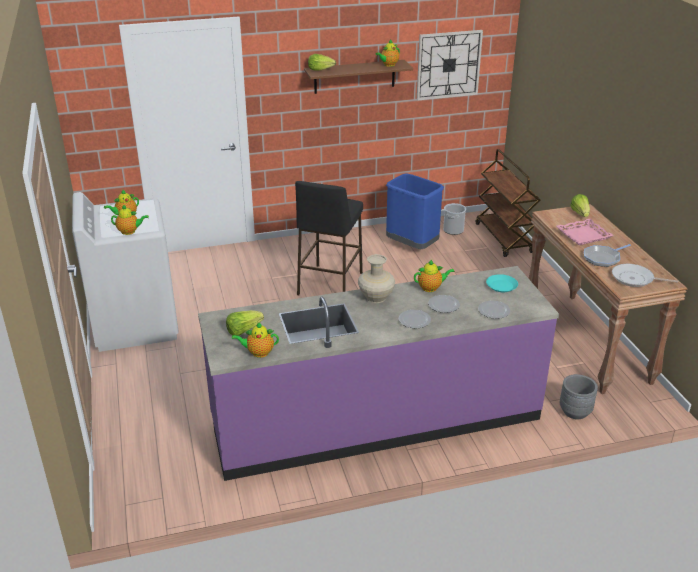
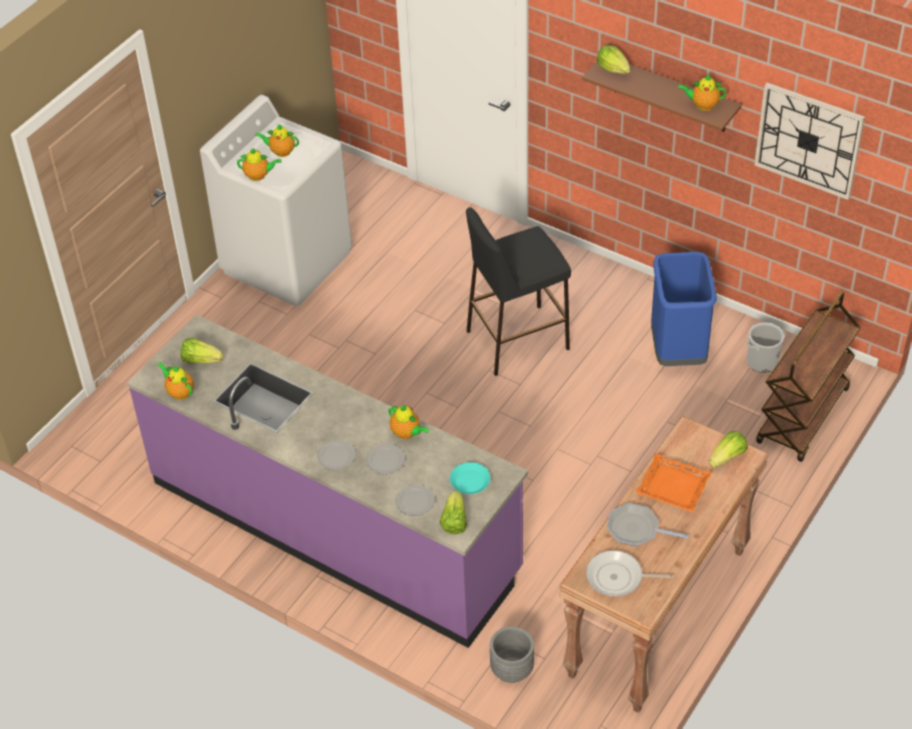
camera: 50 degrees right, 15 degrees up
teapot [111,204,149,235] -> teapot turned 45 degrees counterclockwise [237,148,282,181]
beige vase [358,254,395,303] -> none
pink tray [556,219,614,245] -> orange tray [635,453,712,512]
frying pan [612,264,678,287] -> frying pan turned 60 degrees counterclockwise [586,550,674,597]
none -> lettuce [440,491,467,534]

